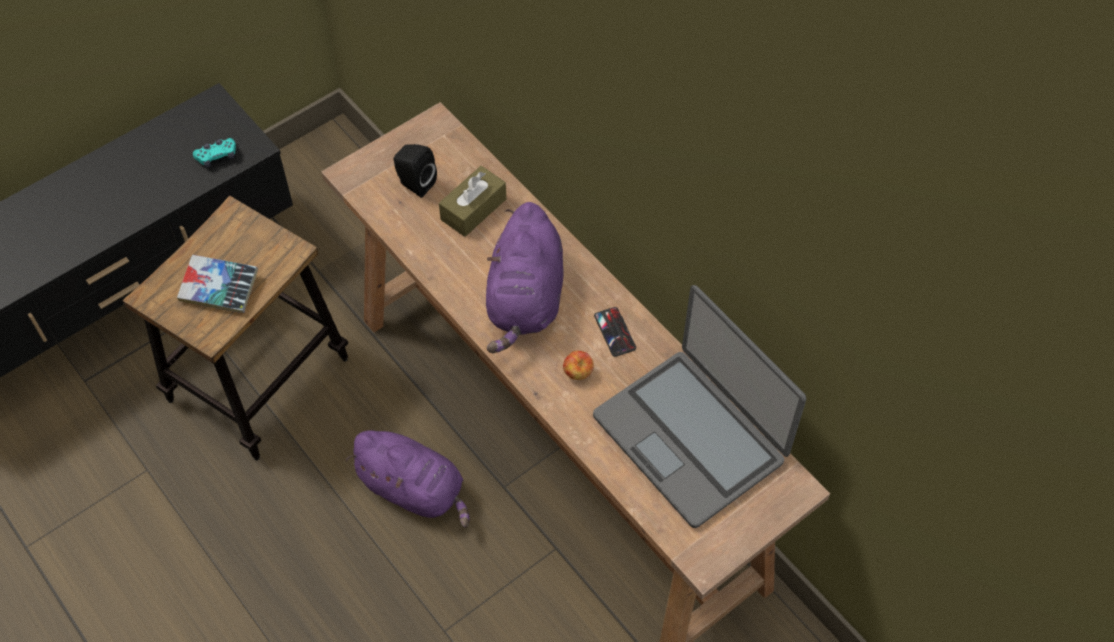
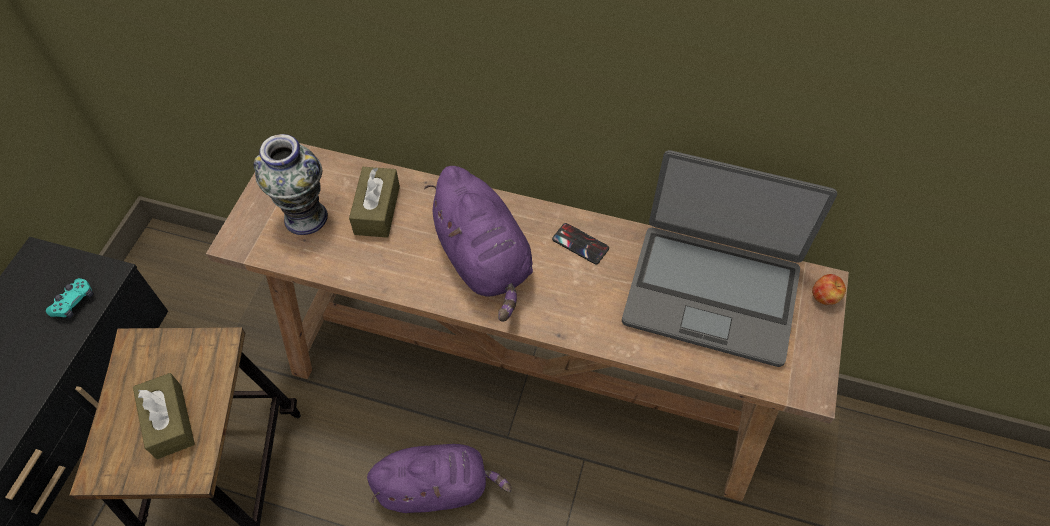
camera: 35 degrees left, 0 degrees up
book [177,255,258,313] -> brown tissue box [133,373,195,459]
black speaker [394,144,437,198] -> vase [253,134,328,235]
apple [563,351,594,380] -> apple moved to [812,274,846,305]

